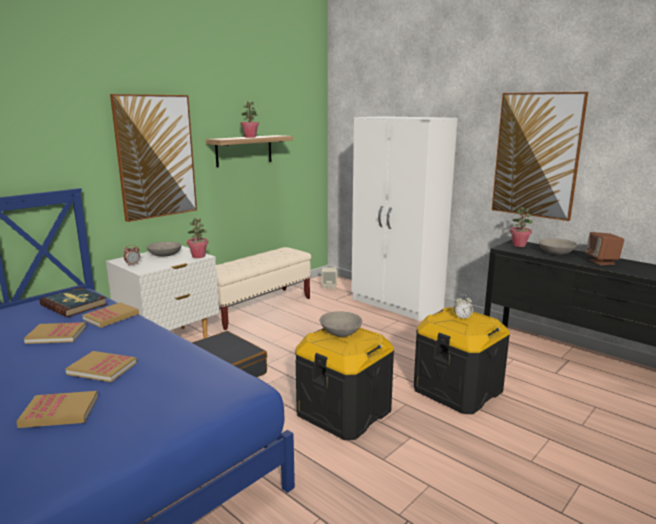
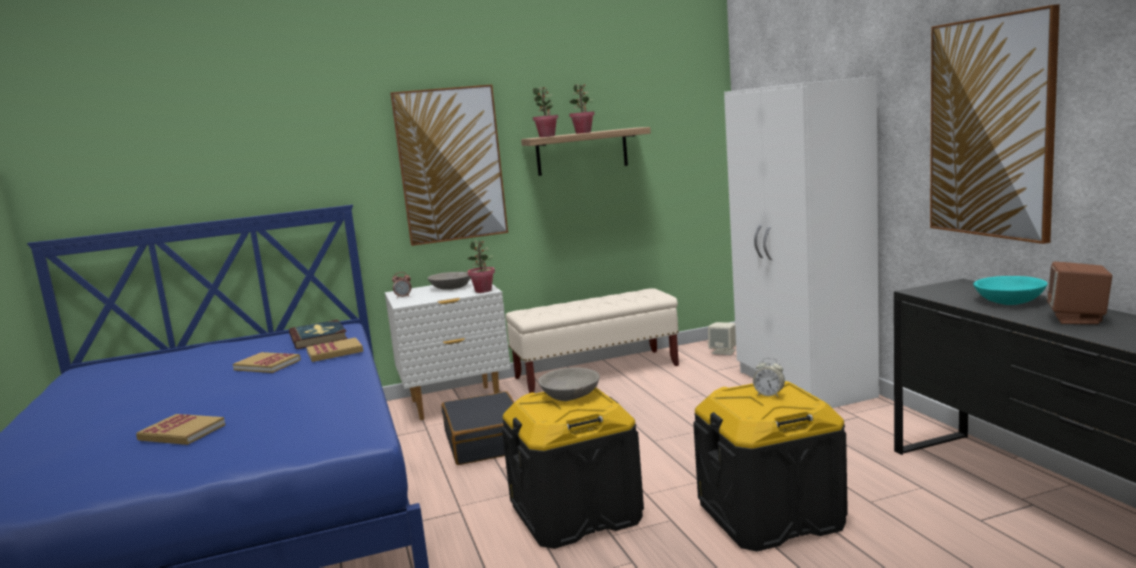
camera: 30 degrees right, 5 degrees down
book [65,351,137,382] -> none
potted plant [510,207,533,247] -> potted plant moved to [533,87,558,137]
grey bowl [539,238,577,255] -> turquoise bowl [973,276,1048,305]

